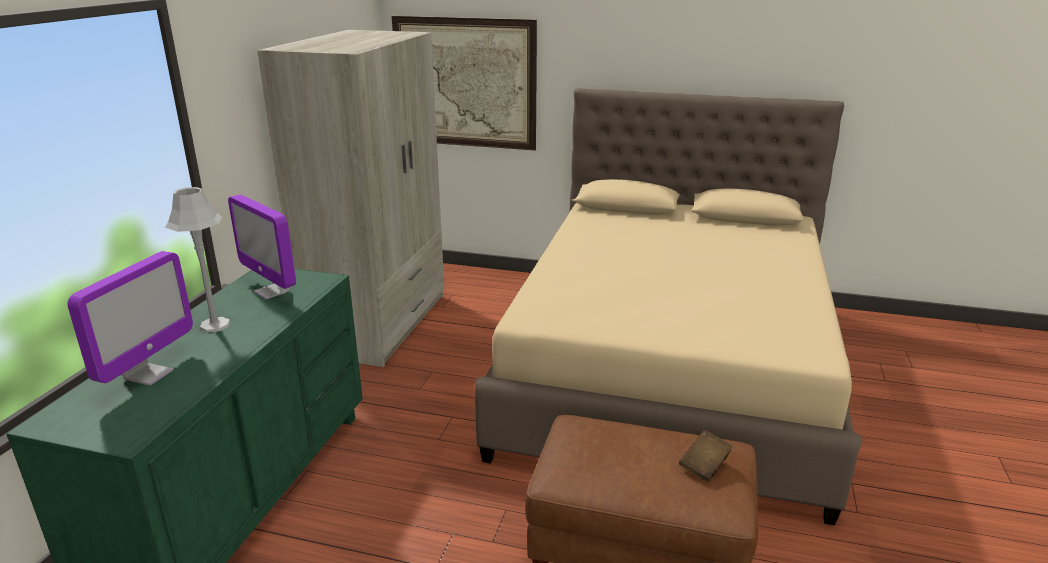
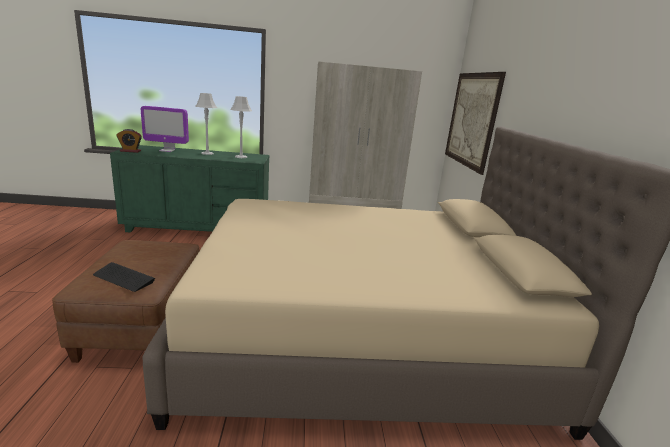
camera: 70 degrees right, 5 degrees down
monitor [228,194,296,299] -> grey table lamp [230,96,252,158]
brown book [679,430,733,482] -> keyboard [93,262,155,292]
none -> alarm clock [116,129,142,153]

